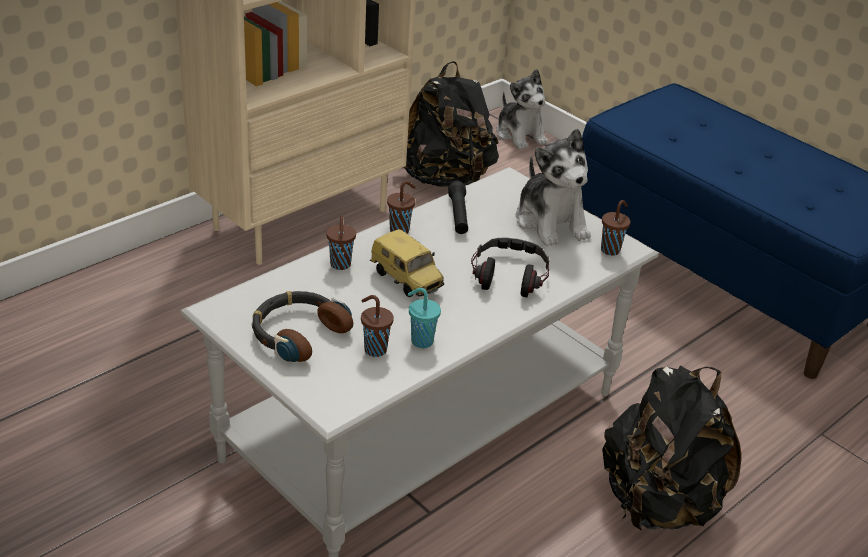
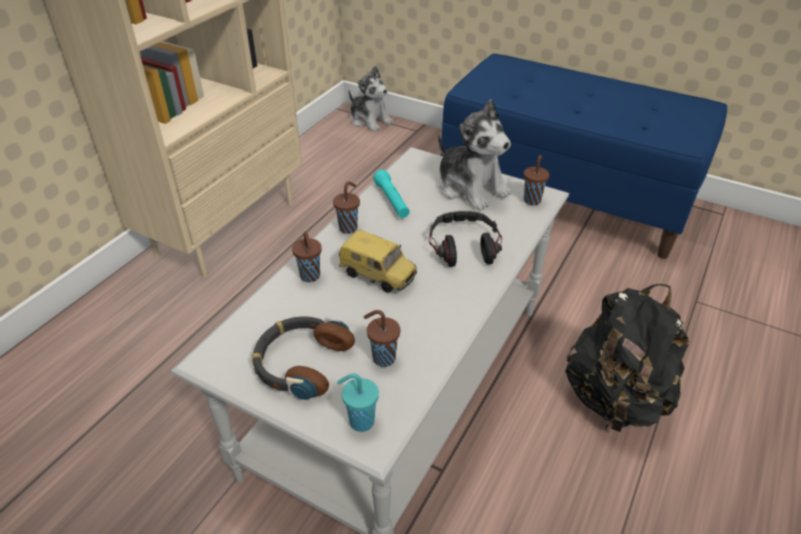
camera: 15 degrees left, 5 degrees up
black backpack [403,61,499,187] -> none
turquoise cup [408,288,441,348] -> turquoise cup moved to [337,374,379,432]
black flashlight [448,181,468,234] -> turquoise flashlight [373,170,410,218]

